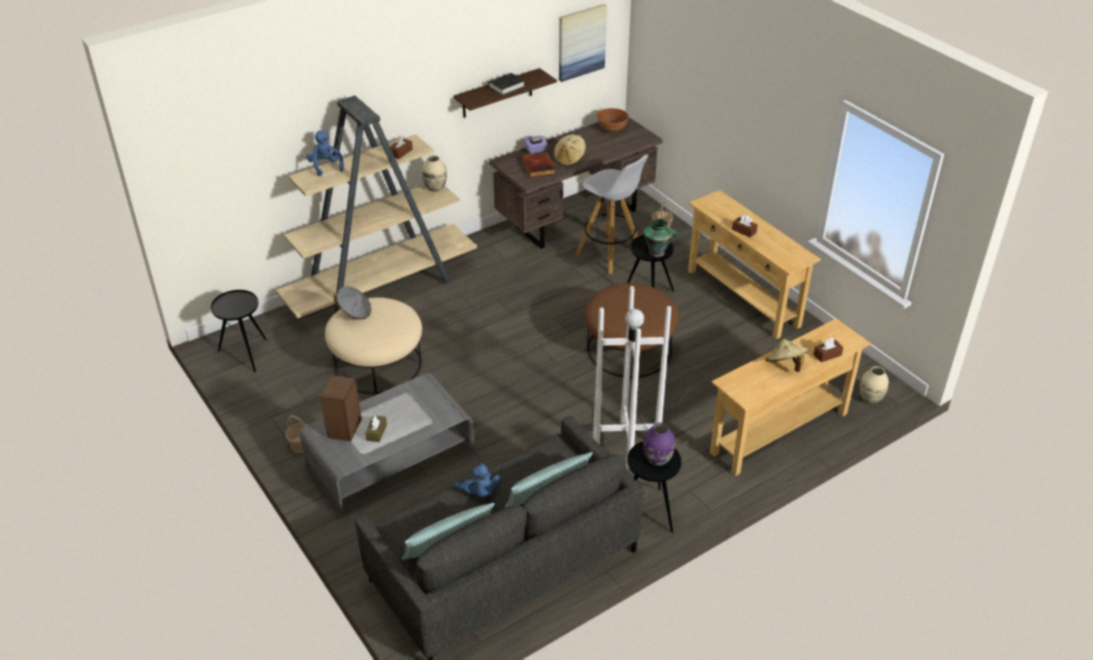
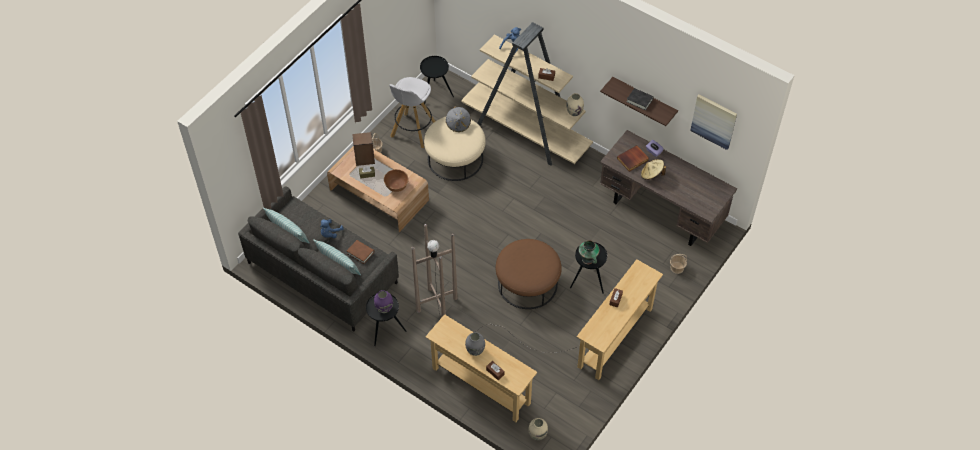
camera: 70 degrees right, 15 degrees up
grey coffee table [300,373,475,518] -> brown coffee table [327,146,429,232]
white stool [575,155,648,274] -> white stool moved to [389,77,435,148]
white floor lamp [593,286,749,468] -> brown floor lamp [412,224,577,353]
brown bowl [597,108,629,132] -> brown bowl moved to [384,169,409,192]
beige hat [766,339,809,372] -> grey vase [465,332,485,356]
none -> brown book [347,240,374,264]

